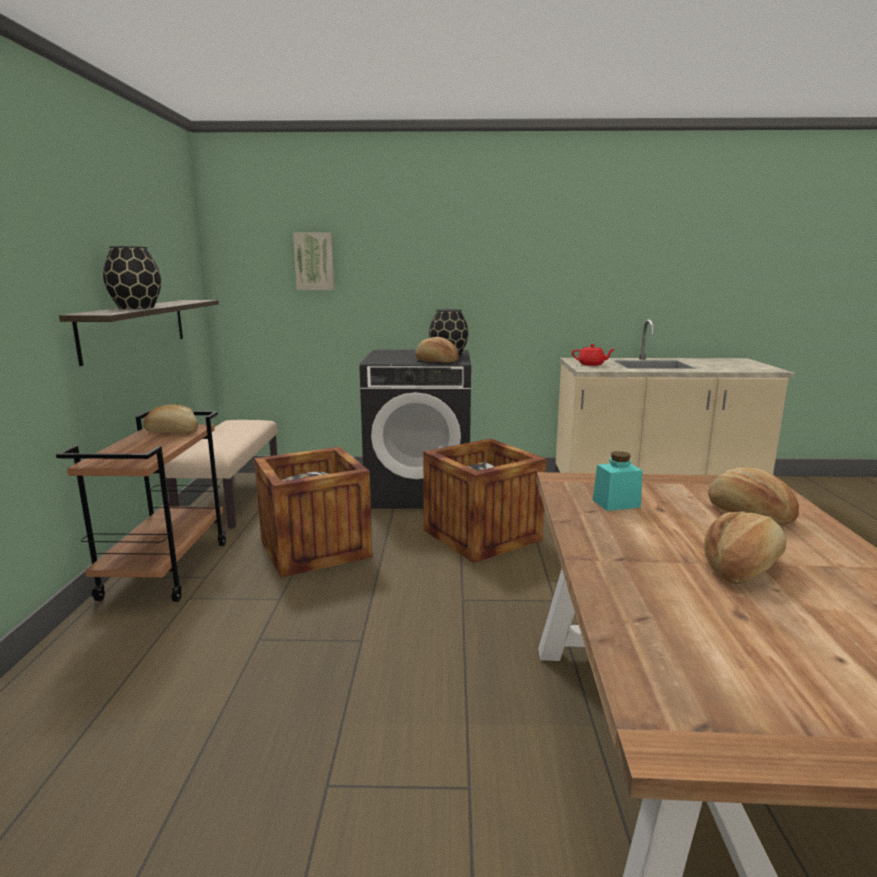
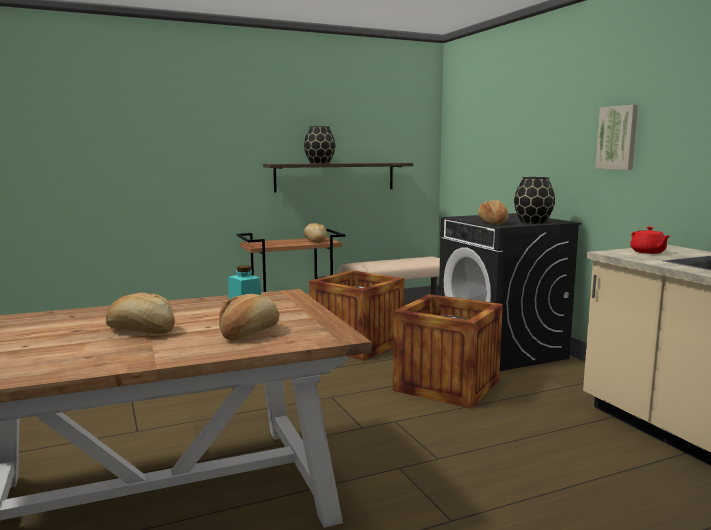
camera: 65 degrees right, 5 degrees down
picture [293,232,334,290] -> picture moved to [595,105,638,170]

